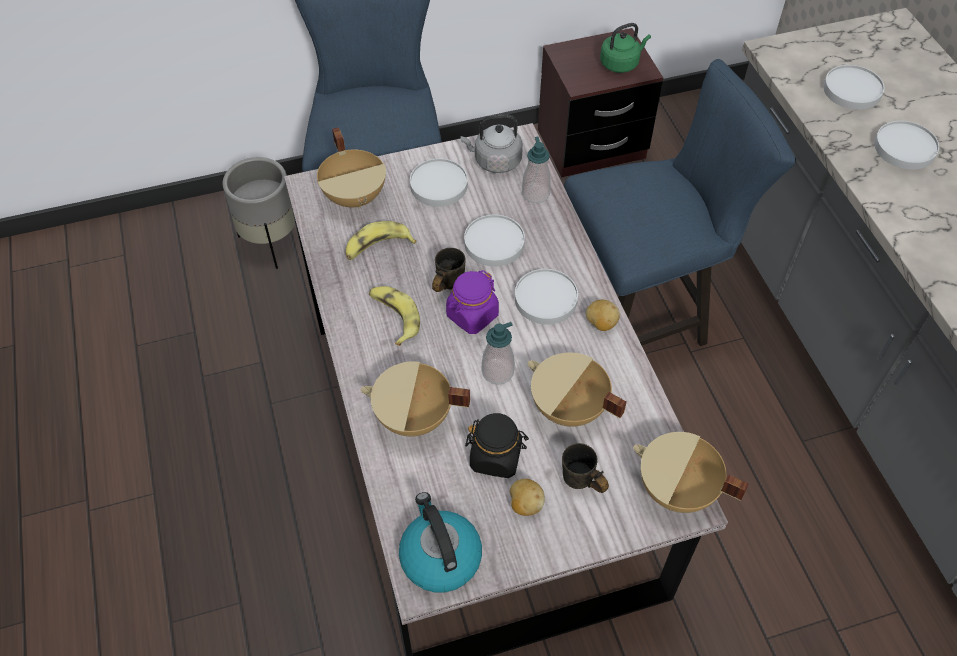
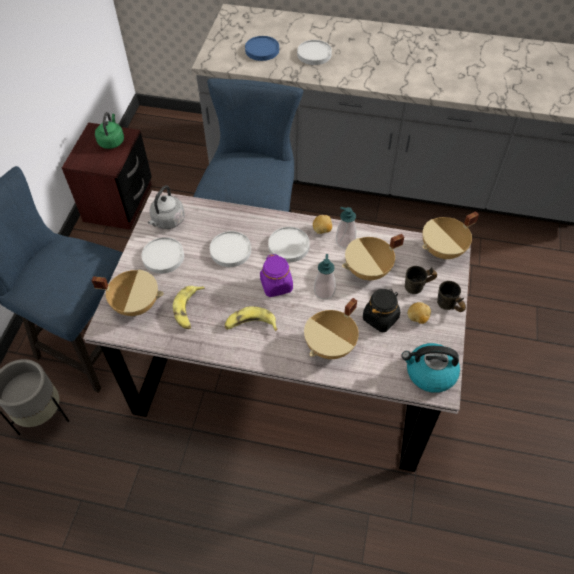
camera: 60 degrees left, 0 degrees up
grey mug [432,248,466,292] -> grey mug moved to [437,281,466,312]
soap dispenser [522,137,551,203] -> soap dispenser moved to [336,207,356,248]
white plate [823,65,884,110] -> blue plate [245,36,279,61]

